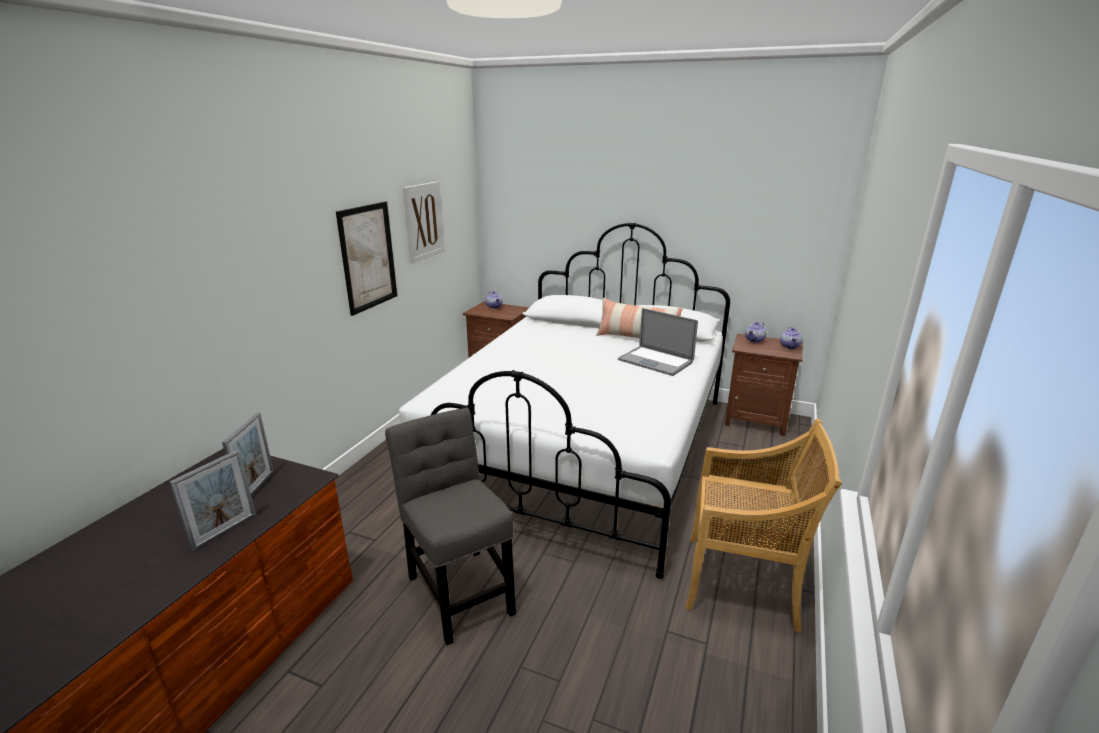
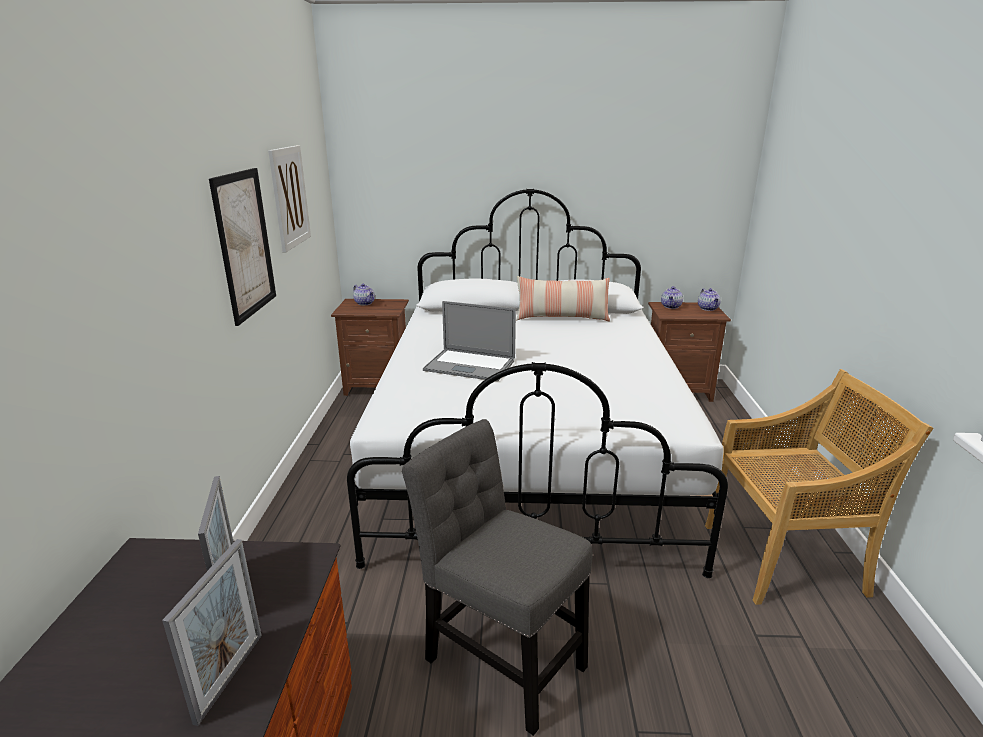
camera: 20 degrees left, 0 degrees up
laptop [618,308,698,376] -> laptop moved to [423,301,516,382]

